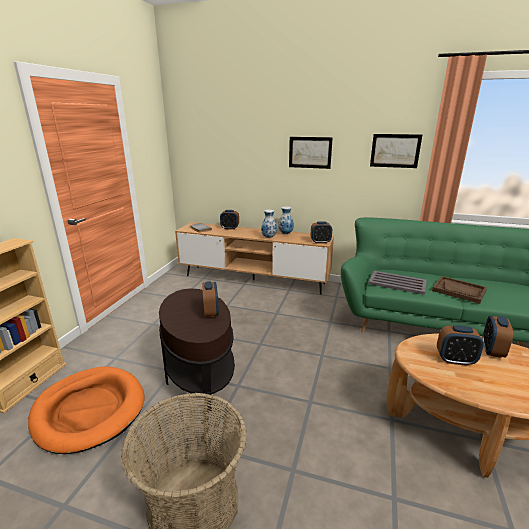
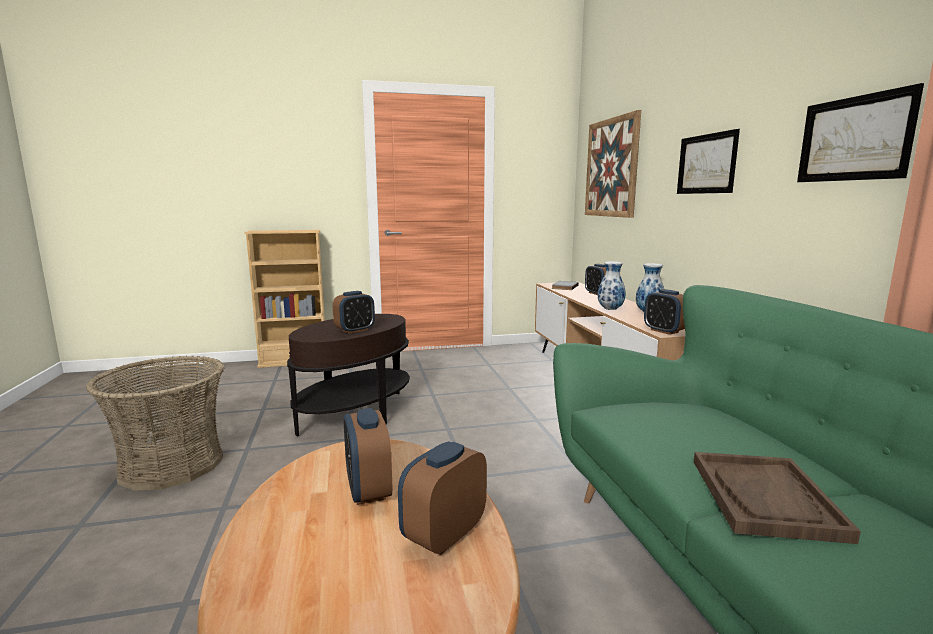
camera: 60 degrees right, 10 degrees down
orange dog bed [28,366,145,454] -> none
grey tray [368,271,427,295] -> none
alarm clock [483,316,513,358] -> alarm clock turned 45 degrees counterclockwise [398,441,487,555]
none -> picture [585,110,641,218]

